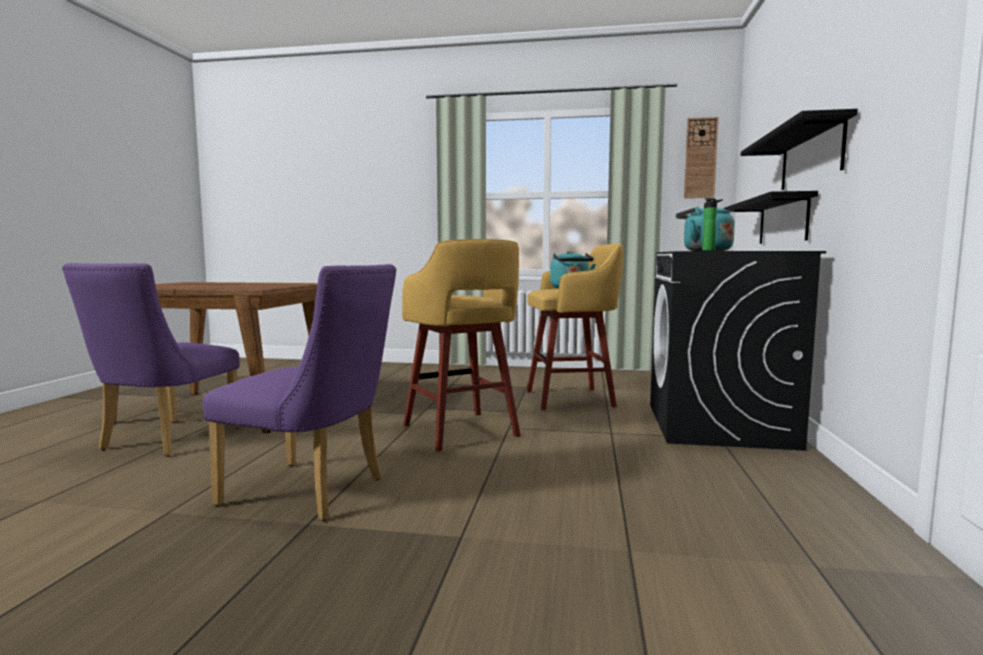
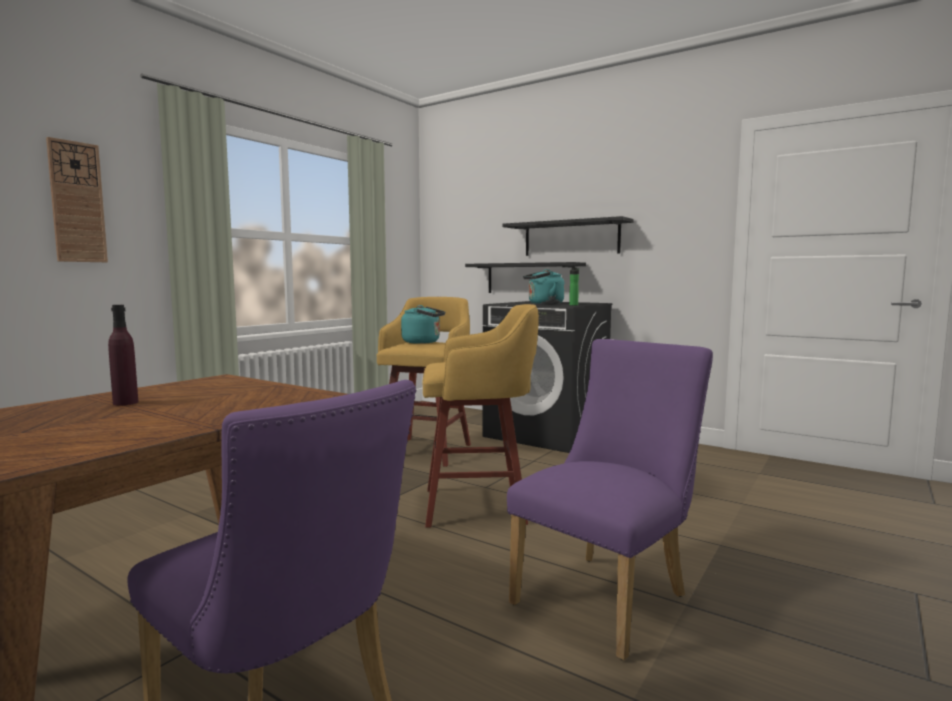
camera: 65 degrees left, 0 degrees up
wall clock [684,117,718,198] -> wall clock moved to [46,137,108,262]
none -> purple bottle [108,305,138,406]

